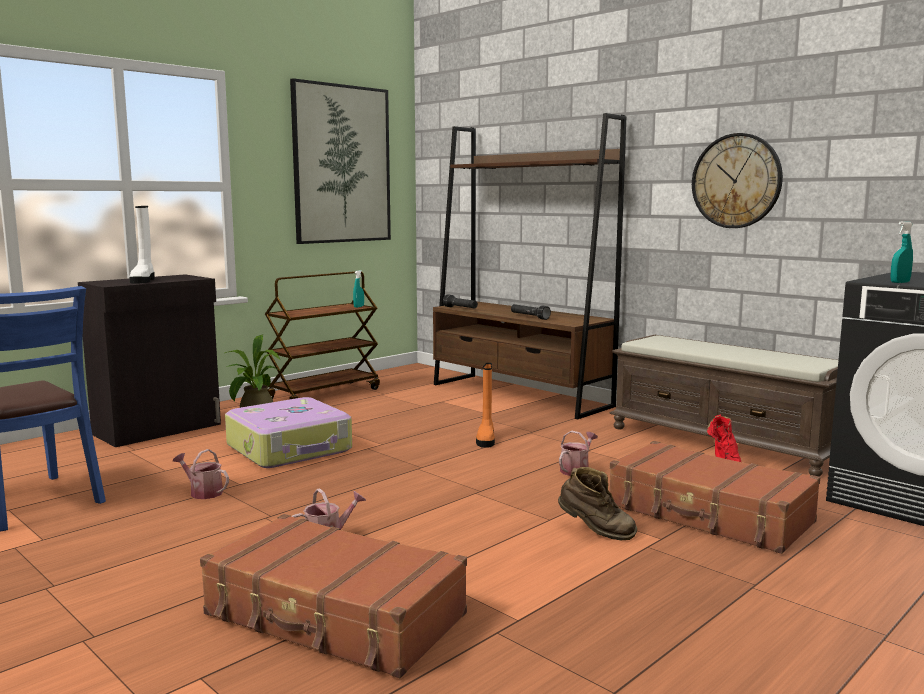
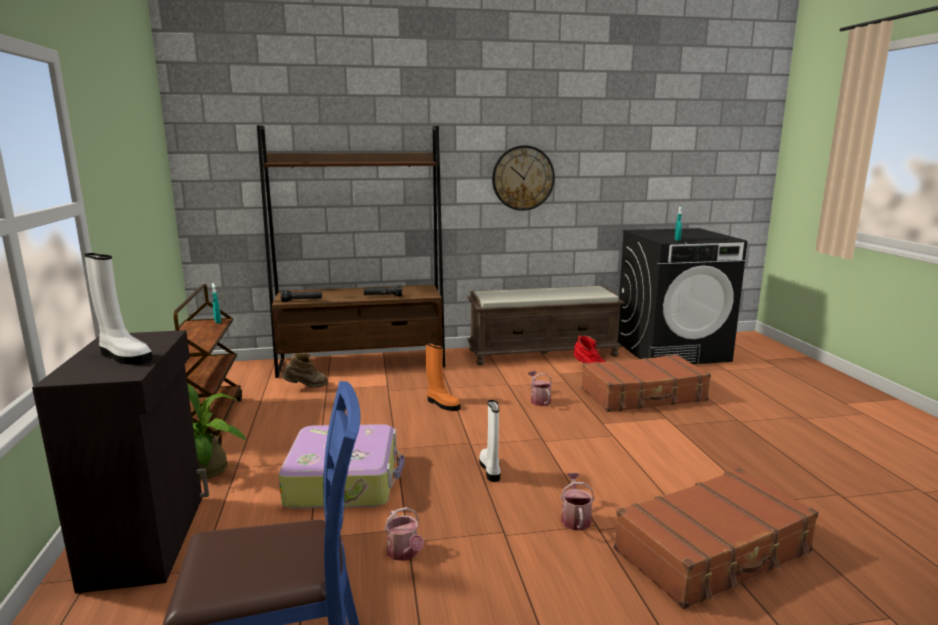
camera: 55 degrees left, 5 degrees up
watering can [173,449,229,499] -> watering can turned 90 degrees counterclockwise [384,507,424,561]
picture [290,78,391,244] -> none
brown boot [558,467,637,540] -> brown boot moved to [282,353,328,387]
none -> white boot [479,400,501,482]

